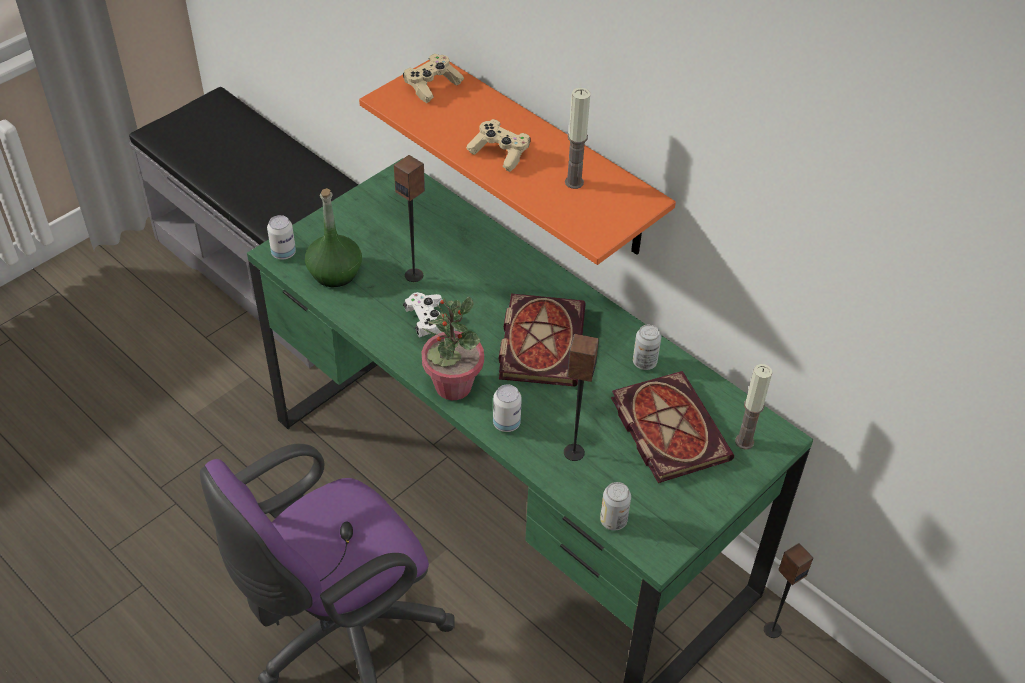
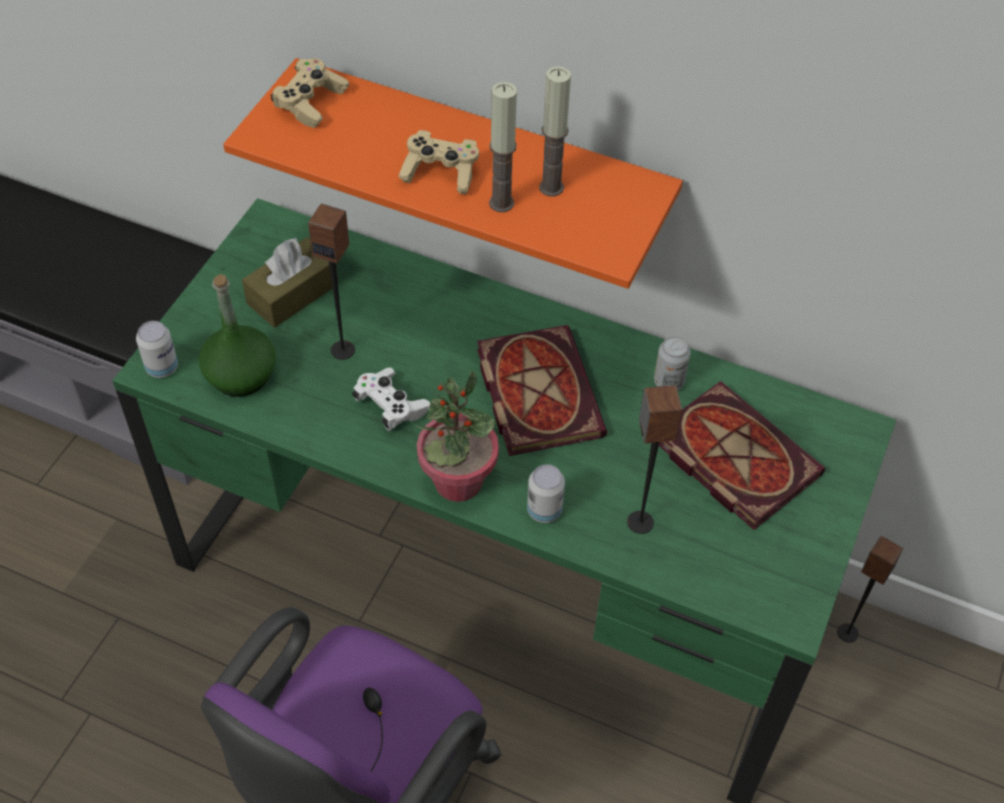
camera: 20 degrees left, 5 degrees up
can [600,482,631,530] -> none
candle [735,364,773,450] -> candle moved to [489,82,517,212]
none -> brown tissue box [242,237,338,328]

